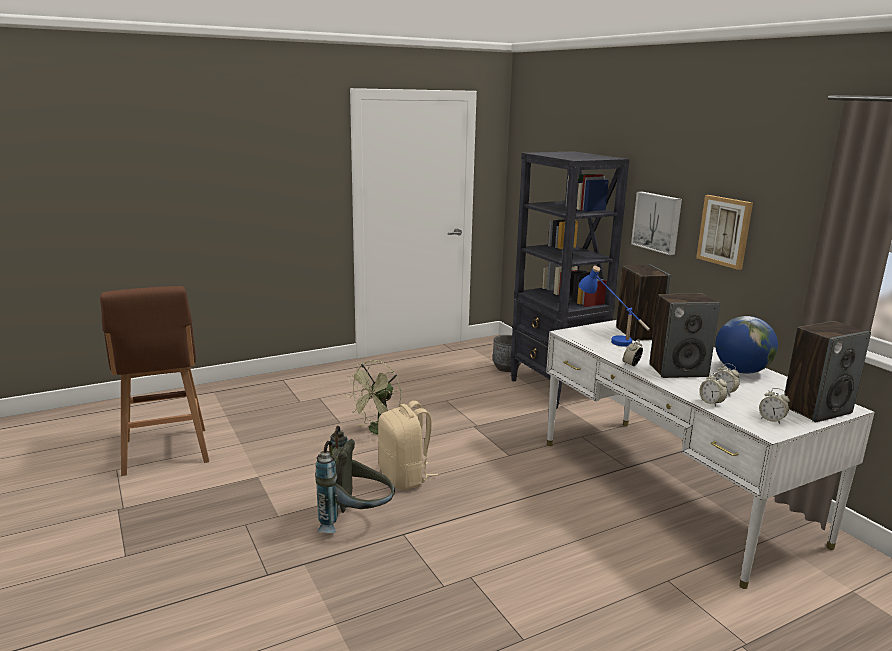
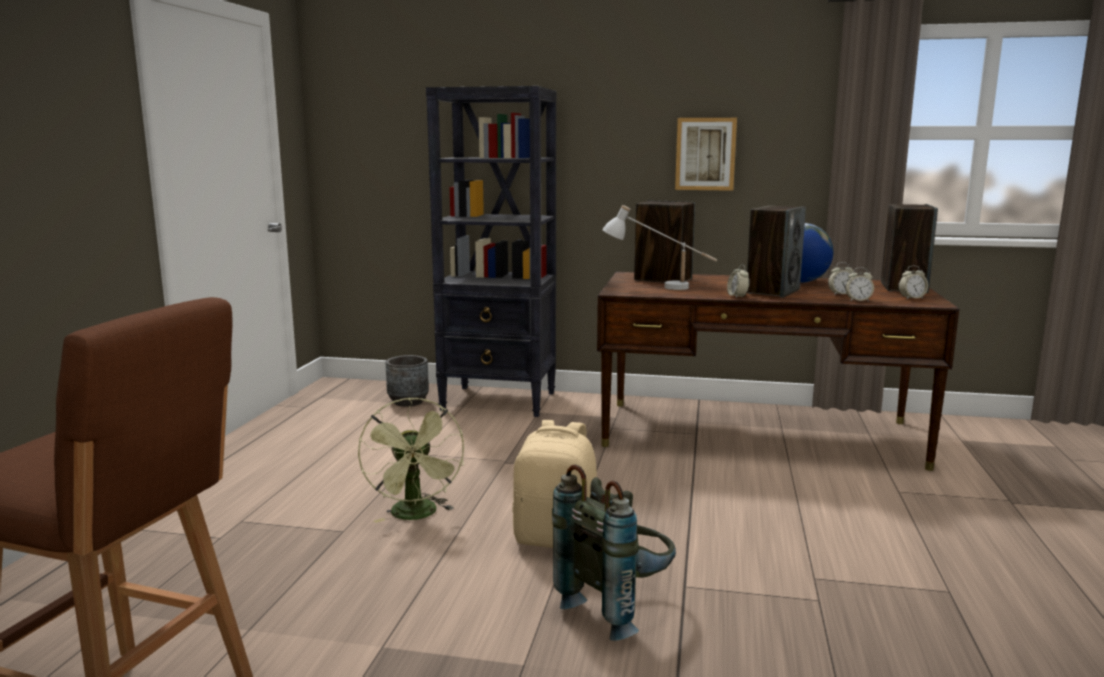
camera: 50 degrees left, 5 degrees down
white desk [546,320,875,589] -> brown desk [597,272,959,471]
blue table lamp [579,266,650,347] -> white table lamp [602,205,717,290]
picture [631,191,682,255] -> none

